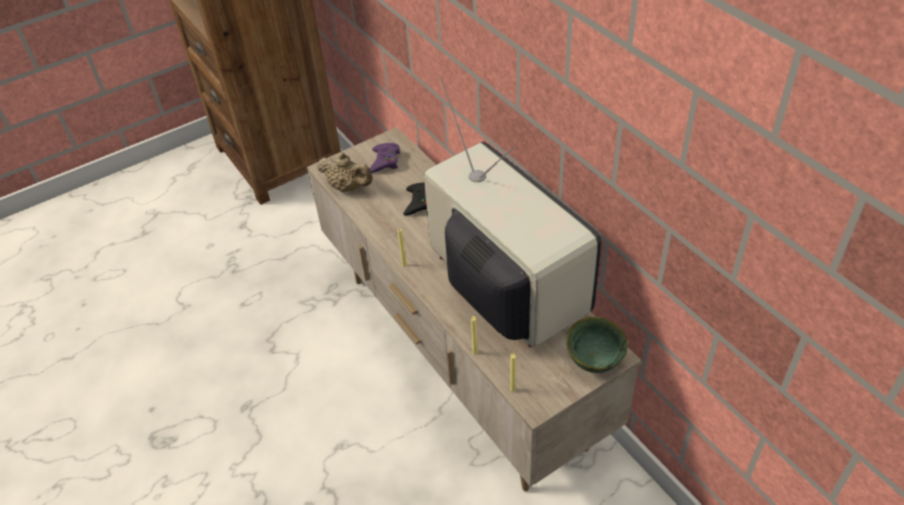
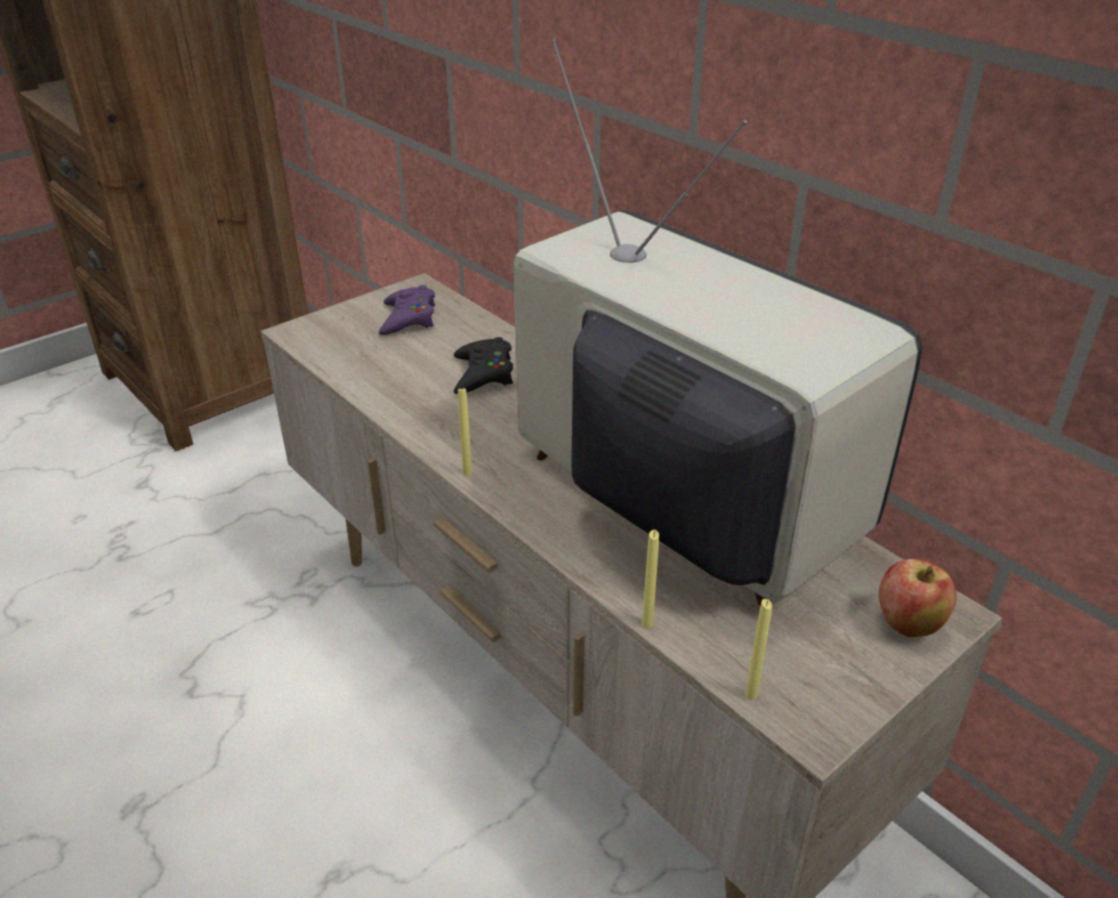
camera: 10 degrees left, 10 degrees down
beige teapot [317,152,373,192] -> none
green bowl [566,317,628,373] -> apple [879,559,957,637]

